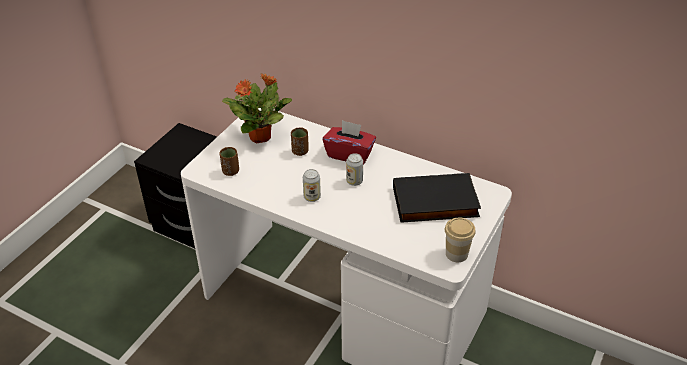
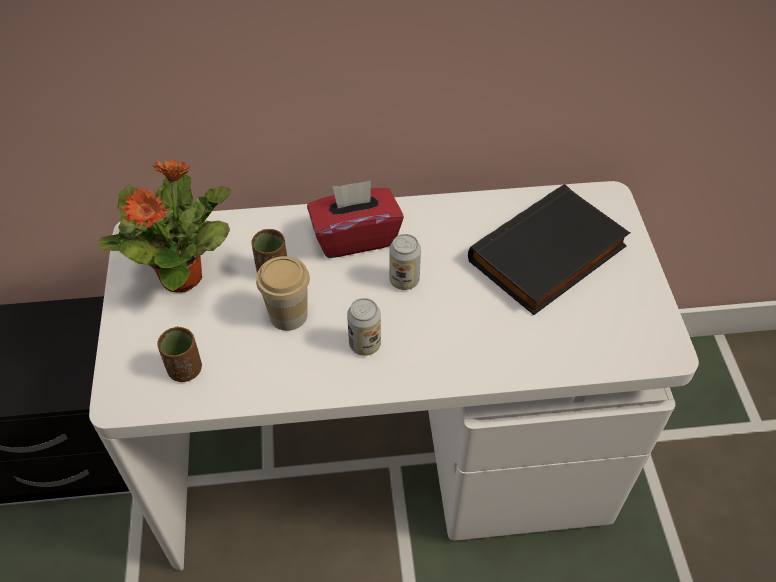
camera: 35 degrees left, 10 degrees up
cup [445,218,476,262] -> cup moved to [256,256,310,331]

